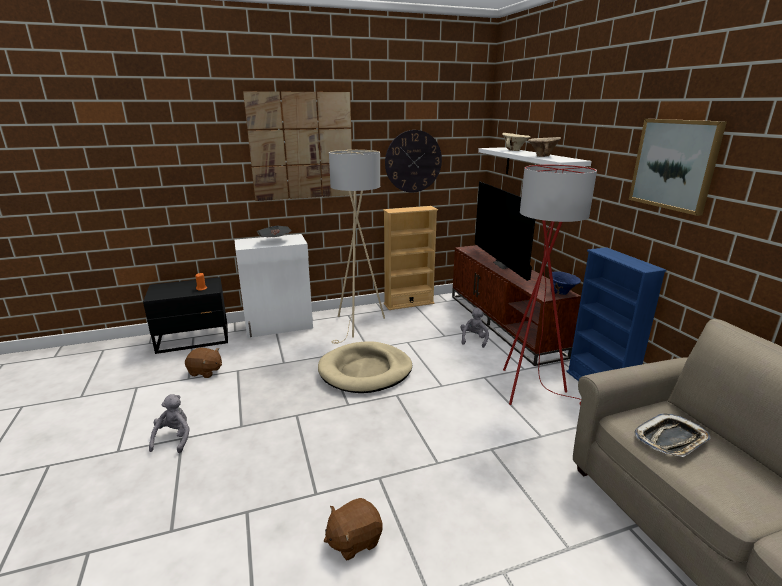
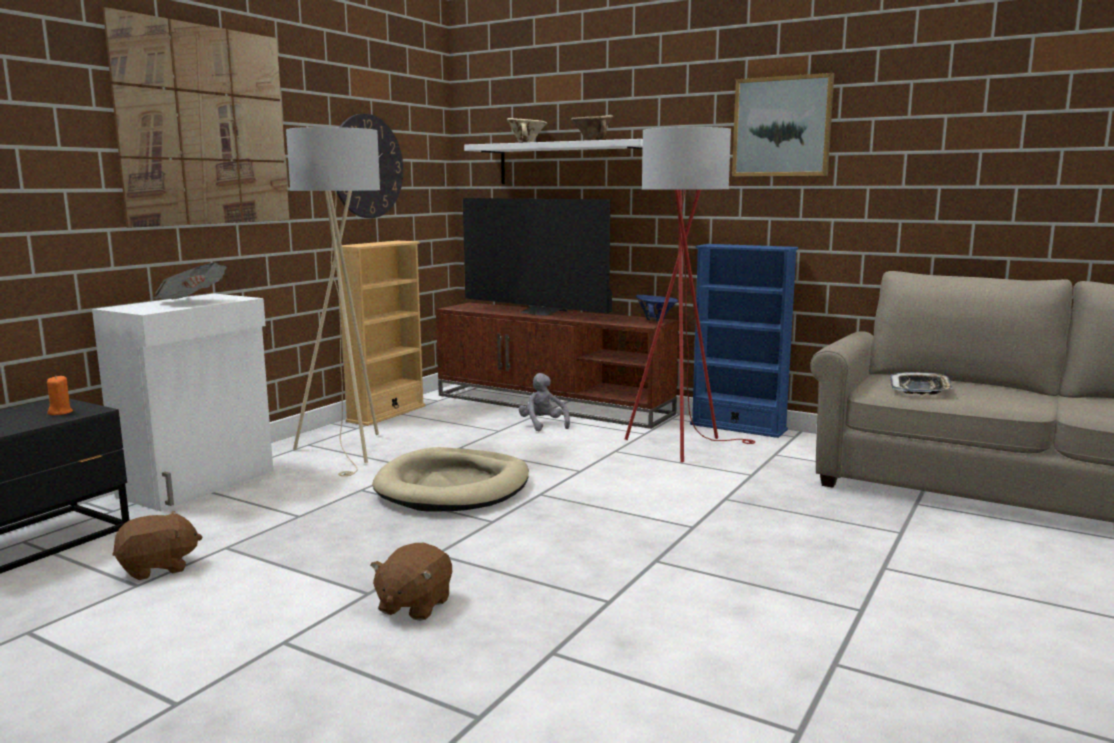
camera: 40 degrees left, 10 degrees down
grey plush toy [149,394,190,453] -> none
brown plush toy [324,498,382,561] -> brown plush toy moved to [370,543,452,621]

